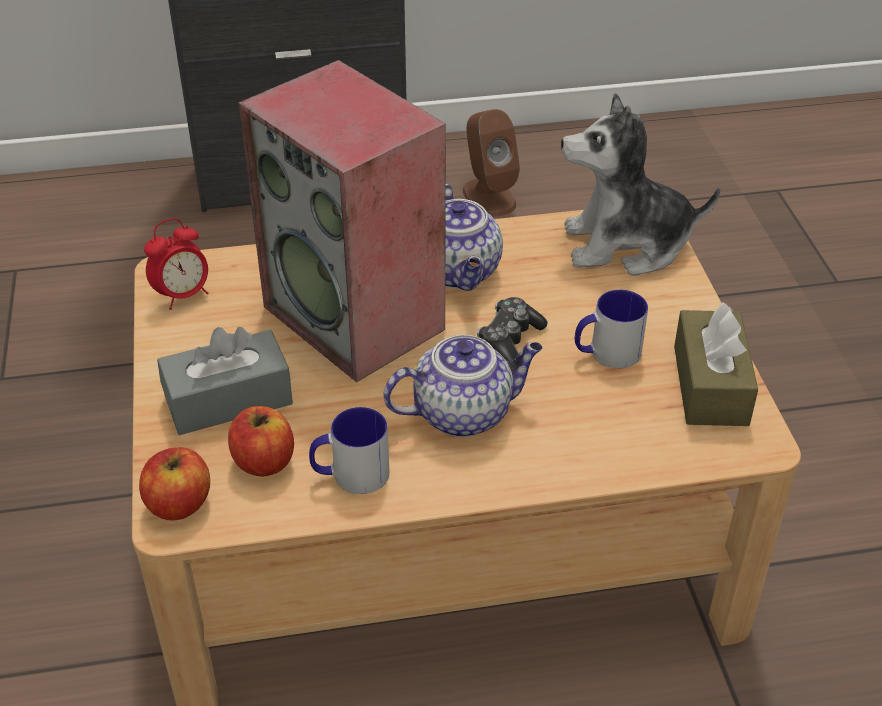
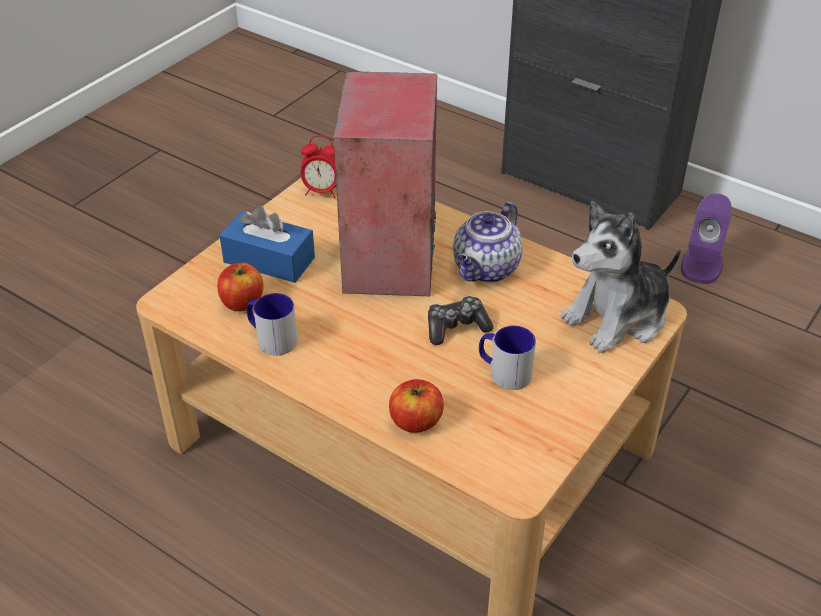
camera: 45 degrees right, 0 degrees up
apple [139,447,210,520] -> apple moved to [389,379,444,433]
grey tissue box [157,327,293,435] -> blue tissue box [219,206,315,283]
teapot [383,335,542,437] -> none
brown speaker [463,109,520,217] -> purple speaker [681,193,732,284]
plush toy [561,93,721,276] -> plush toy turned 75 degrees counterclockwise [560,201,681,353]
brown tissue box [674,302,758,426] -> none

